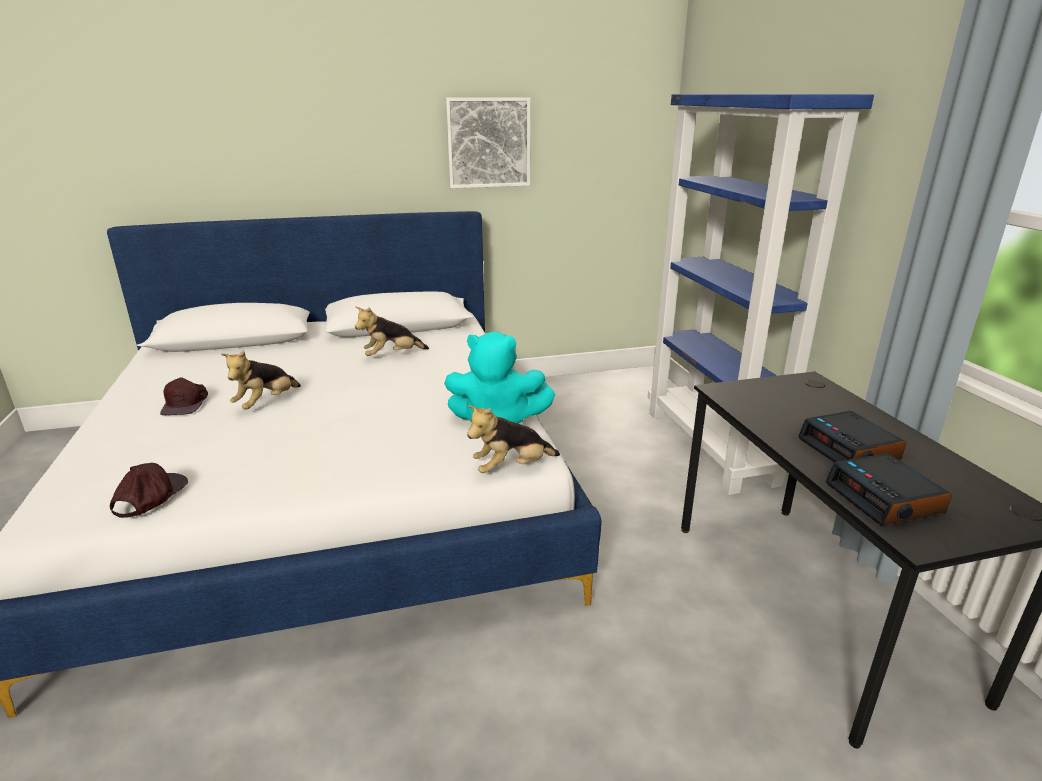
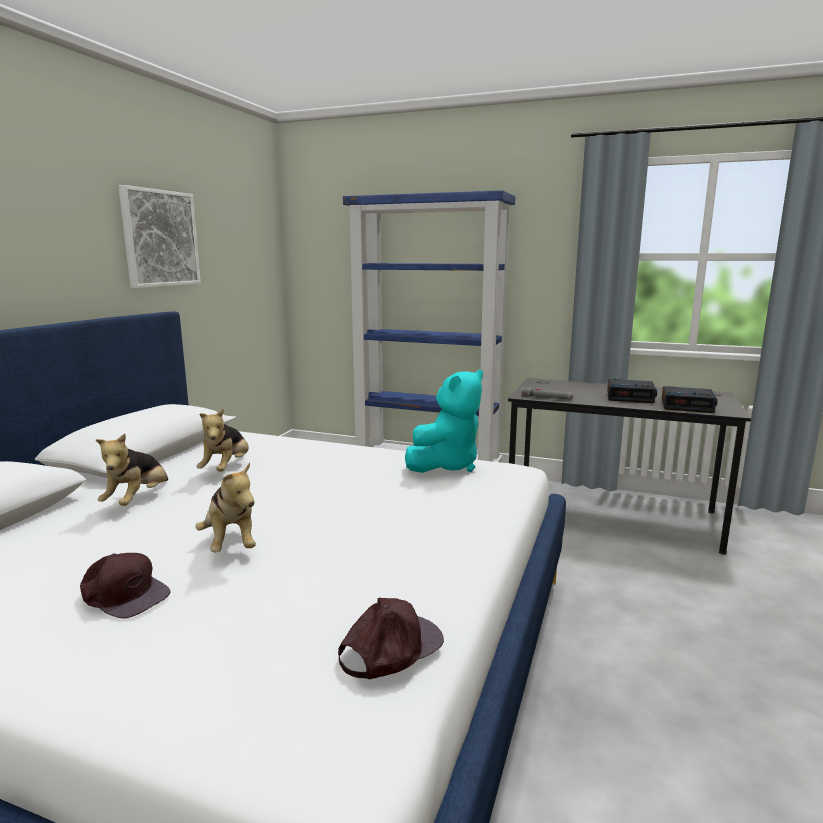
camera: 55 degrees left, 10 degrees down
brown cap [110,463,188,518] -> brown cap turned 90 degrees clockwise [338,598,444,679]
plush toy [467,405,560,473] -> plush toy moved to [96,433,168,506]
none -> grey flashlight [521,387,573,400]

